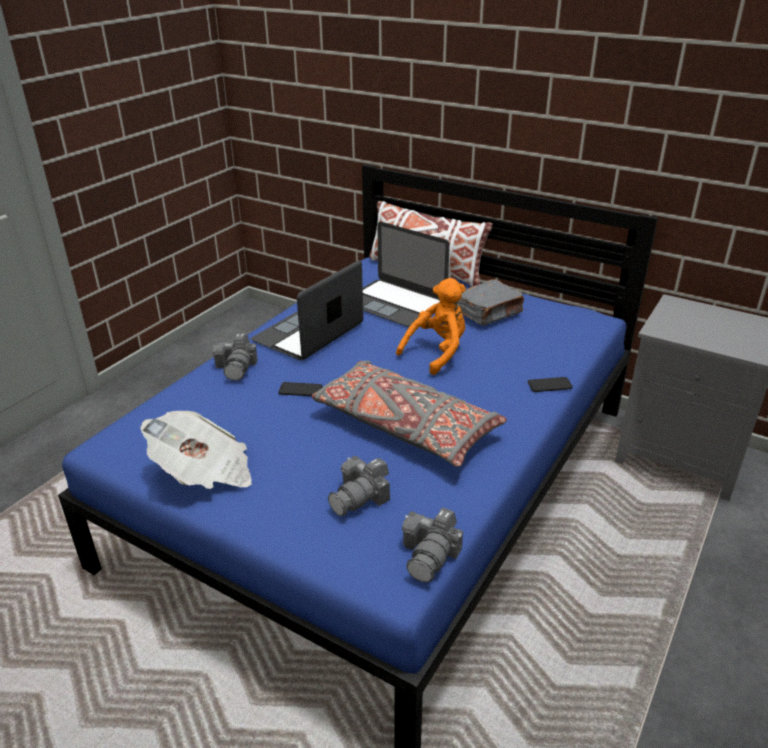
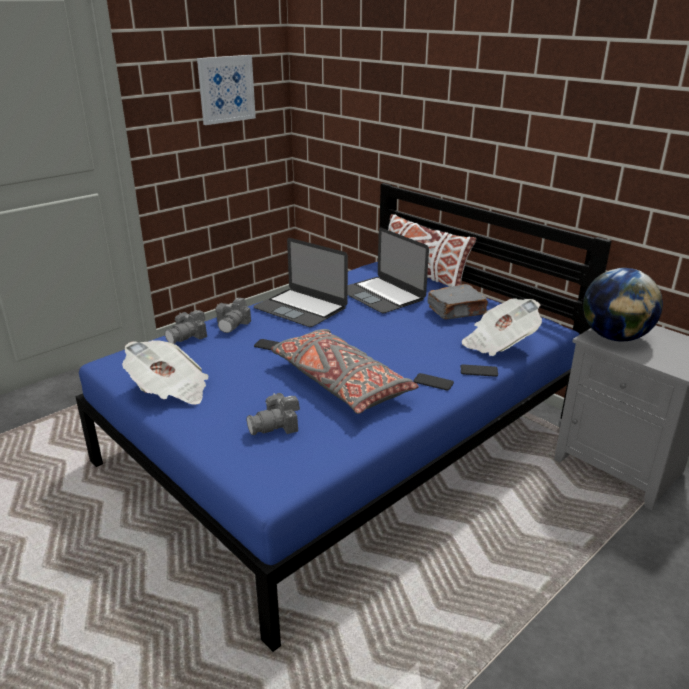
camera: 15 degrees right, 5 degrees down
laptop [251,260,363,360] -> laptop turned 105 degrees counterclockwise [253,238,348,327]
orange plush toy [396,278,466,375] -> none
camera [402,508,463,583] -> camera moved to [165,310,207,344]
none -> picture [197,55,256,125]
none -> phone [413,373,454,390]
none -> newspaper [462,298,542,356]
none -> globe [583,268,663,341]

